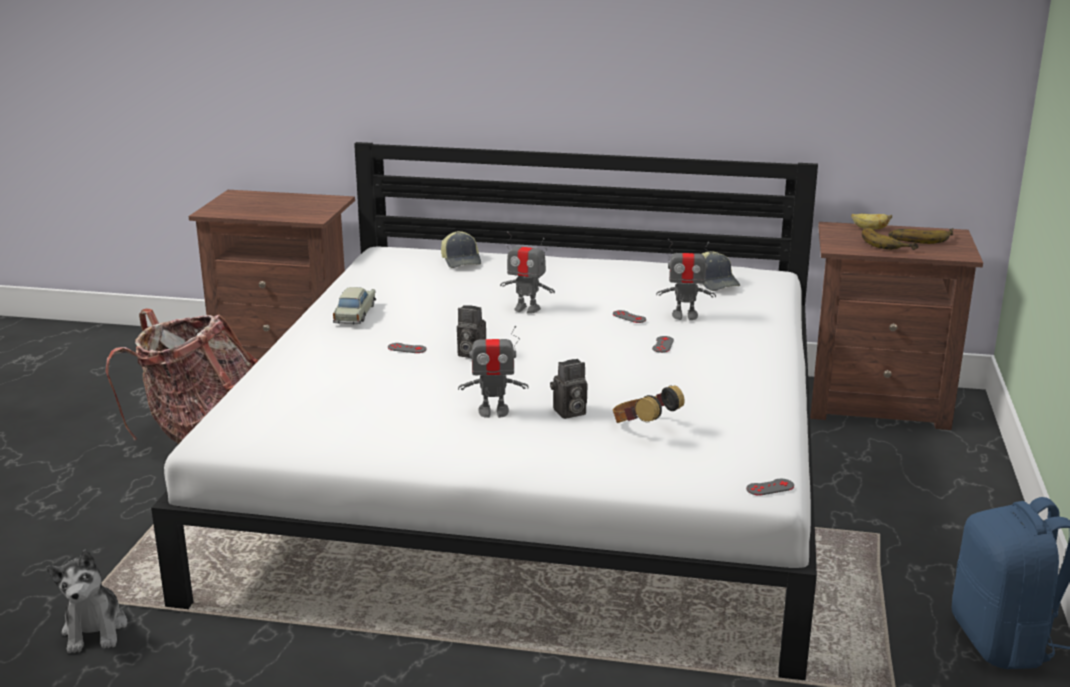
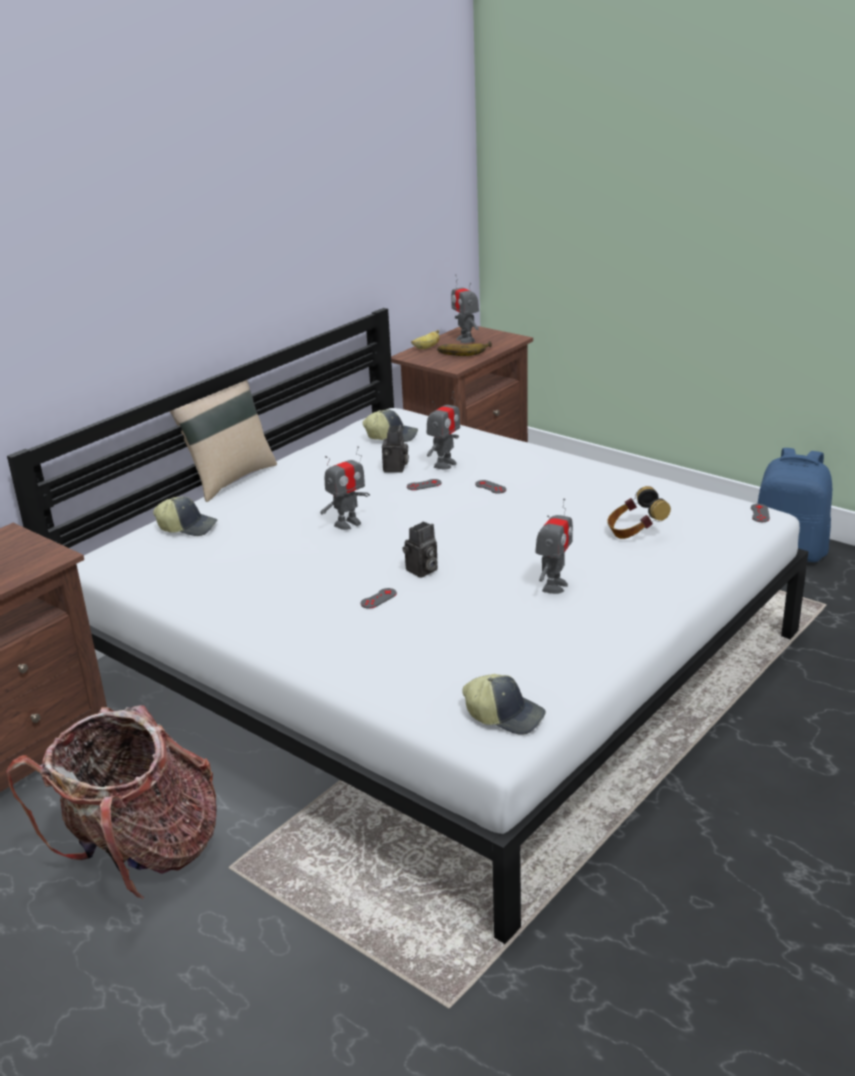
camera: 60 degrees left, 5 degrees up
plush toy [46,549,127,654] -> none
beige toy car [333,287,376,324] -> none
camera [550,359,587,419] -> camera moved to [382,424,409,473]
banana [888,228,954,244] -> toy robot [451,274,479,343]
none -> beige pillow [169,380,277,502]
none -> cap [463,674,546,735]

